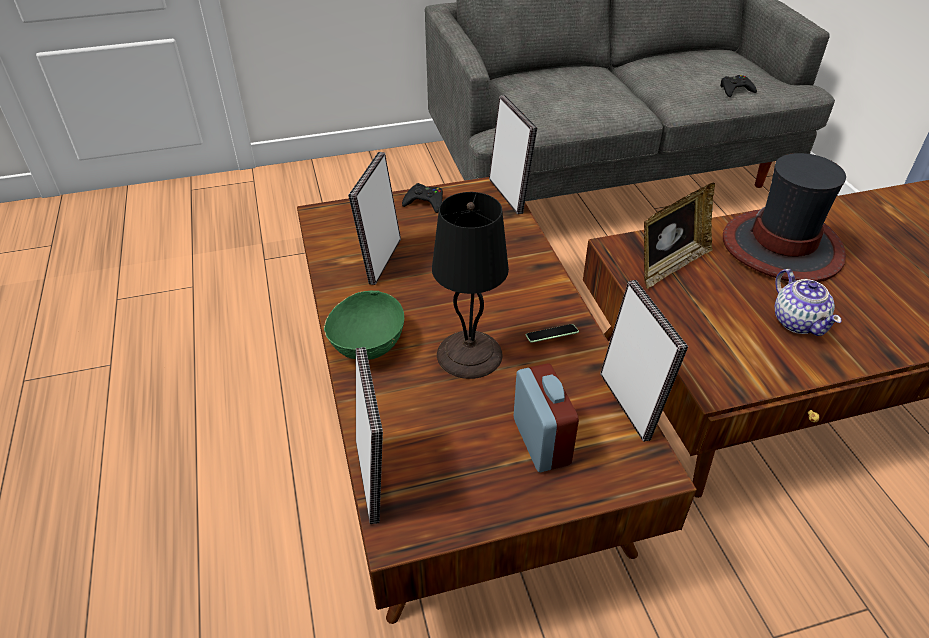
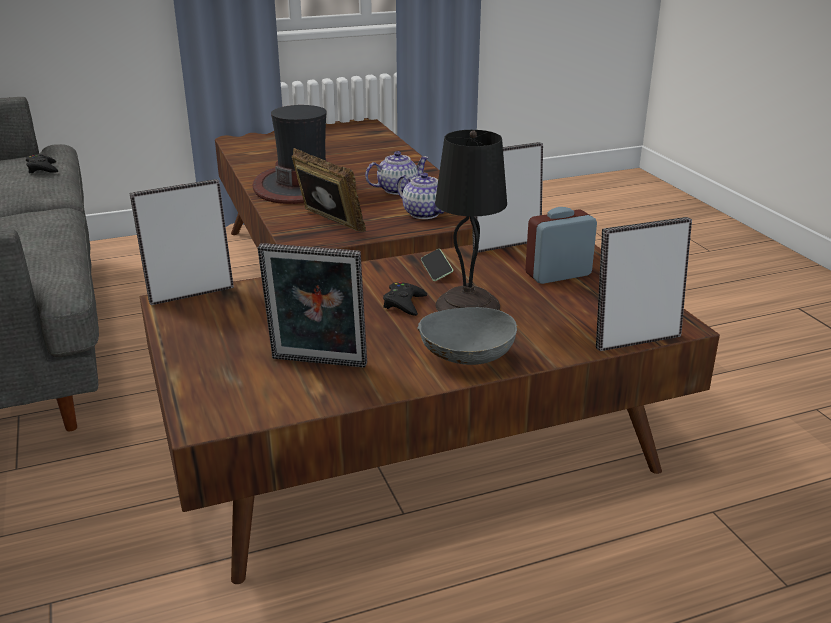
camera: 95 degrees left, 15 degrees down
green bowl [324,290,404,360] -> grey bowl [417,307,518,365]
black game controller [402,183,443,213] -> black game controller moved to [383,282,427,316]
none -> teapot [397,173,444,219]

